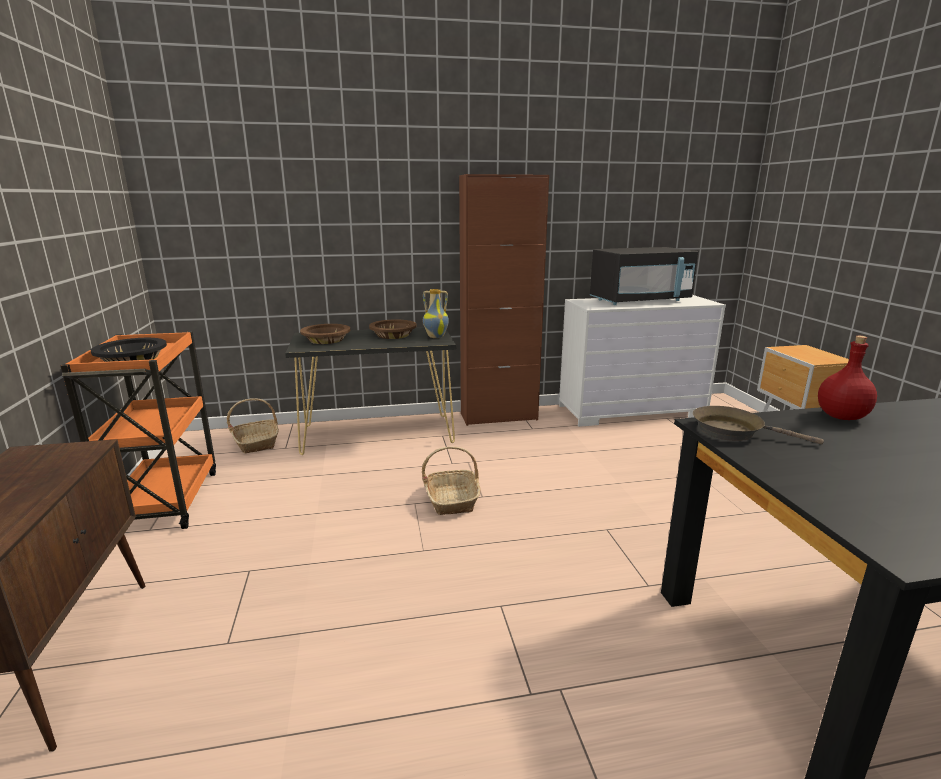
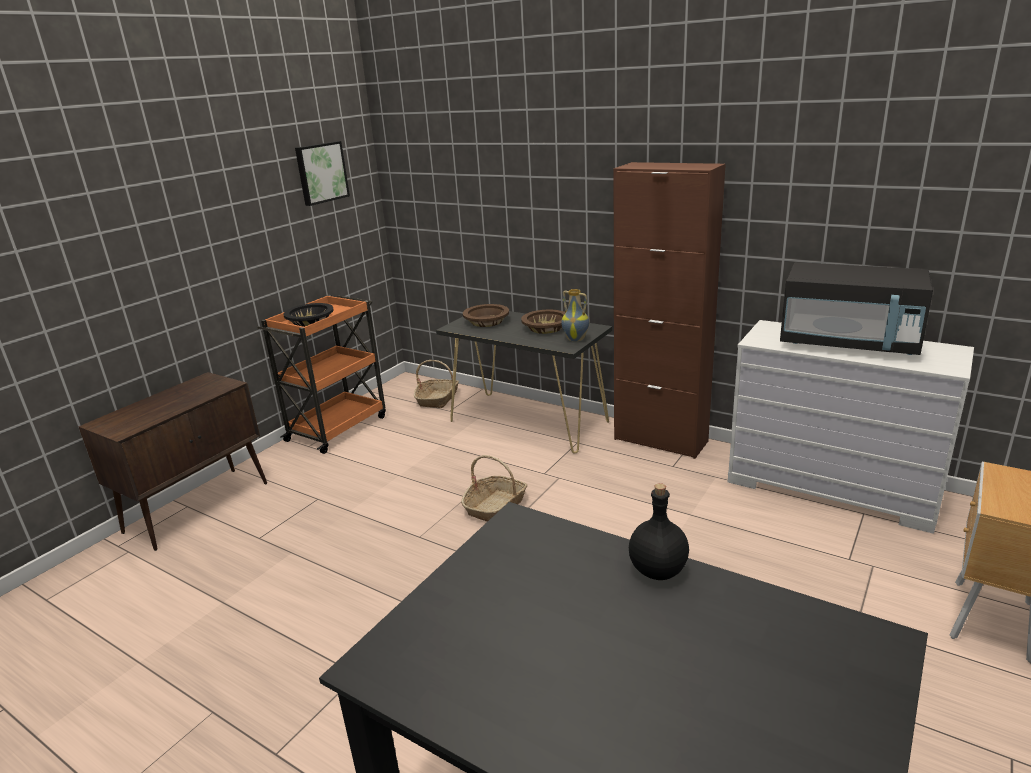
camera: 45 degrees right, 5 degrees up
brown frying pan [693,406,824,444] -> none
red bottle [818,336,877,420] -> black bottle [629,483,689,580]
none -> picture [295,141,350,206]

